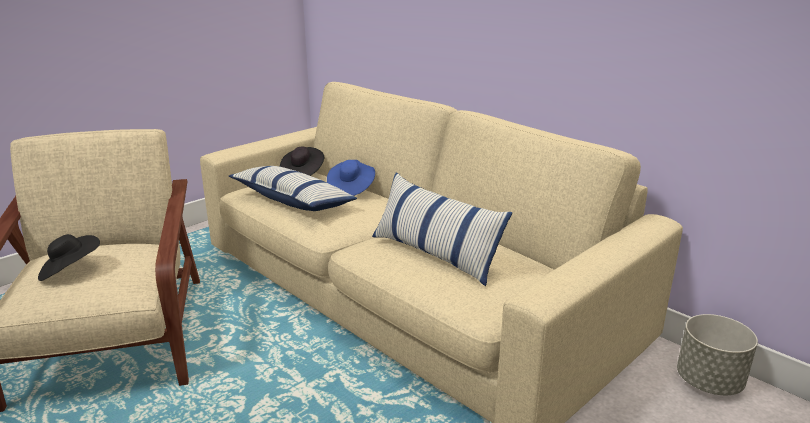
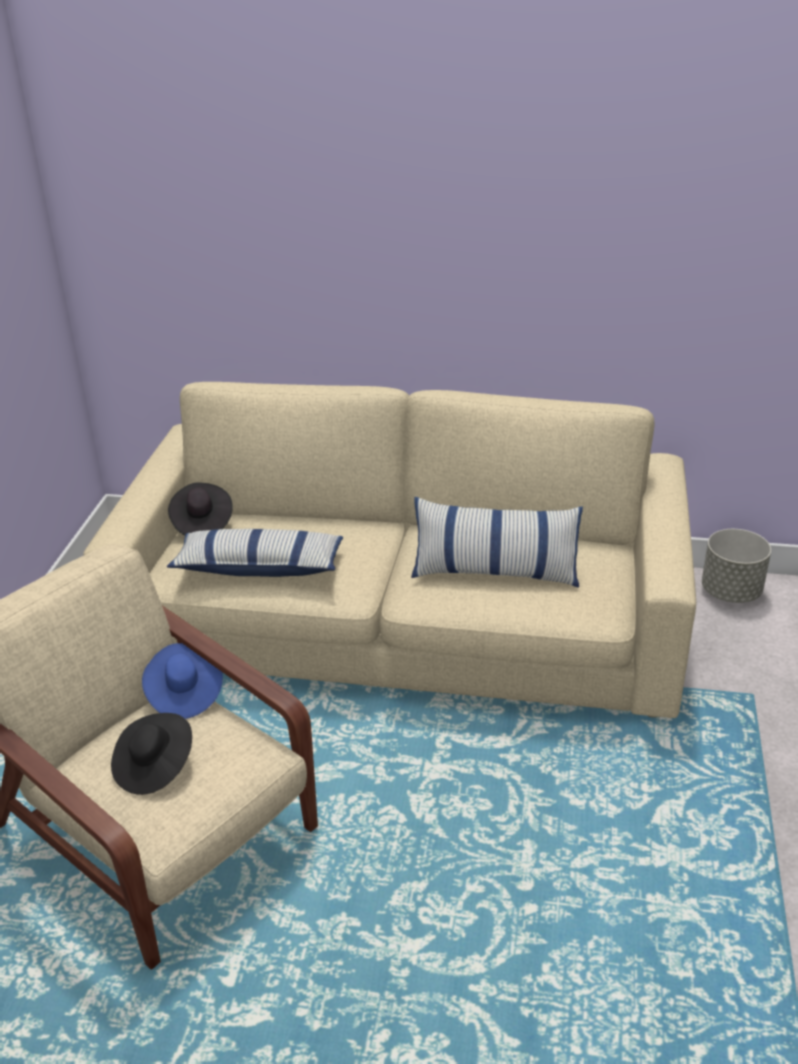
camera: 35 degrees left, 10 degrees up
blue hat [327,160,375,196] -> blue hat moved to [142,643,223,719]

